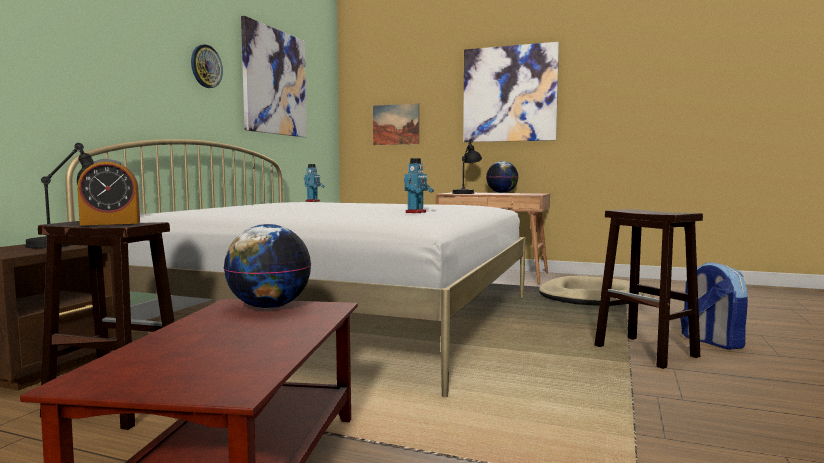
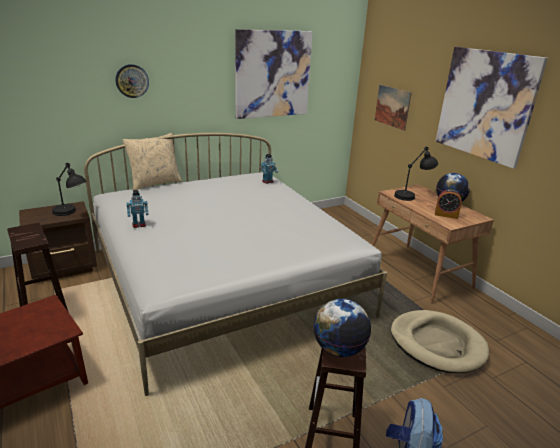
camera: 40 degrees right, 20 degrees up
alarm clock [77,159,140,225] -> alarm clock moved to [435,189,462,219]
wall clock [191,45,223,88] -> wall clock moved to [115,64,149,98]
globe [224,224,311,309] -> globe moved to [313,299,371,357]
toy robot [404,158,434,213] -> toy robot moved to [126,190,149,228]
none -> beige pillow [123,133,182,190]

